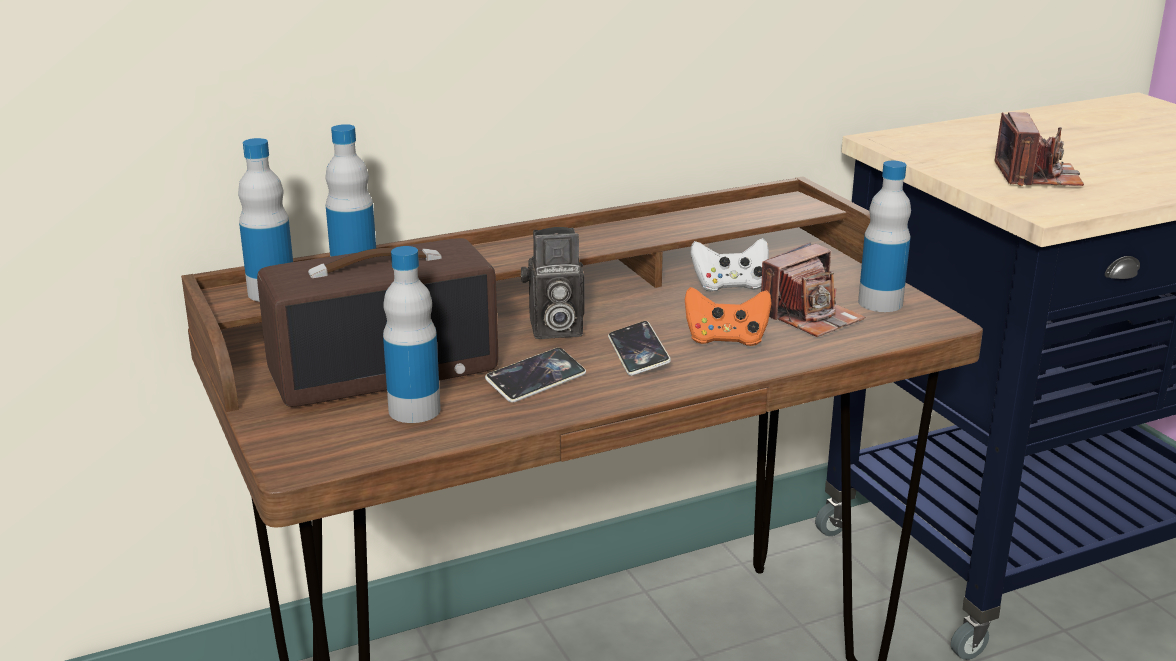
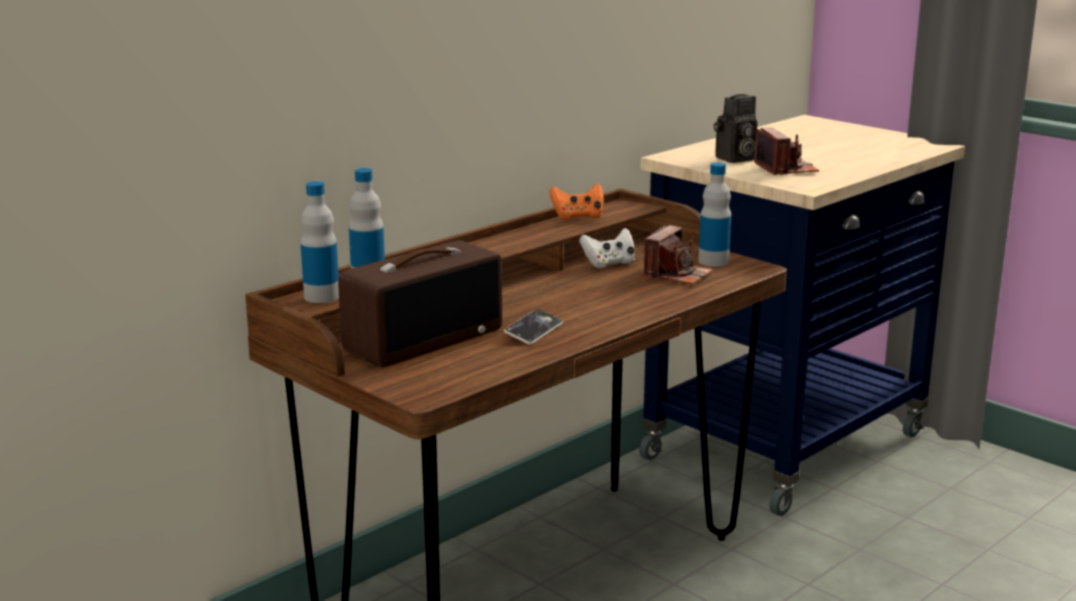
camera: 20 degrees left, 5 degrees down
bottle [383,246,441,423] -> none
camera [521,227,585,339] -> camera moved to [714,94,757,163]
phone [608,321,671,376] -> none
orange game controller [685,287,772,346] -> orange game controller moved to [550,184,604,220]

